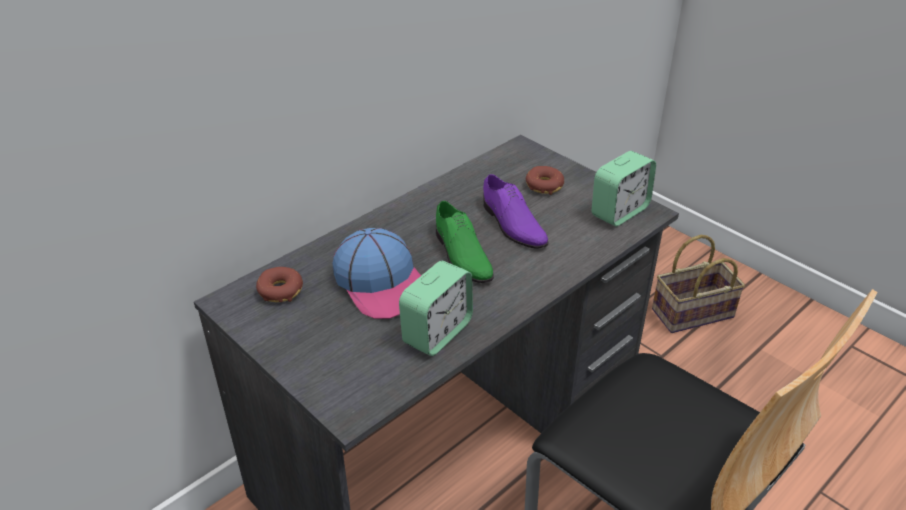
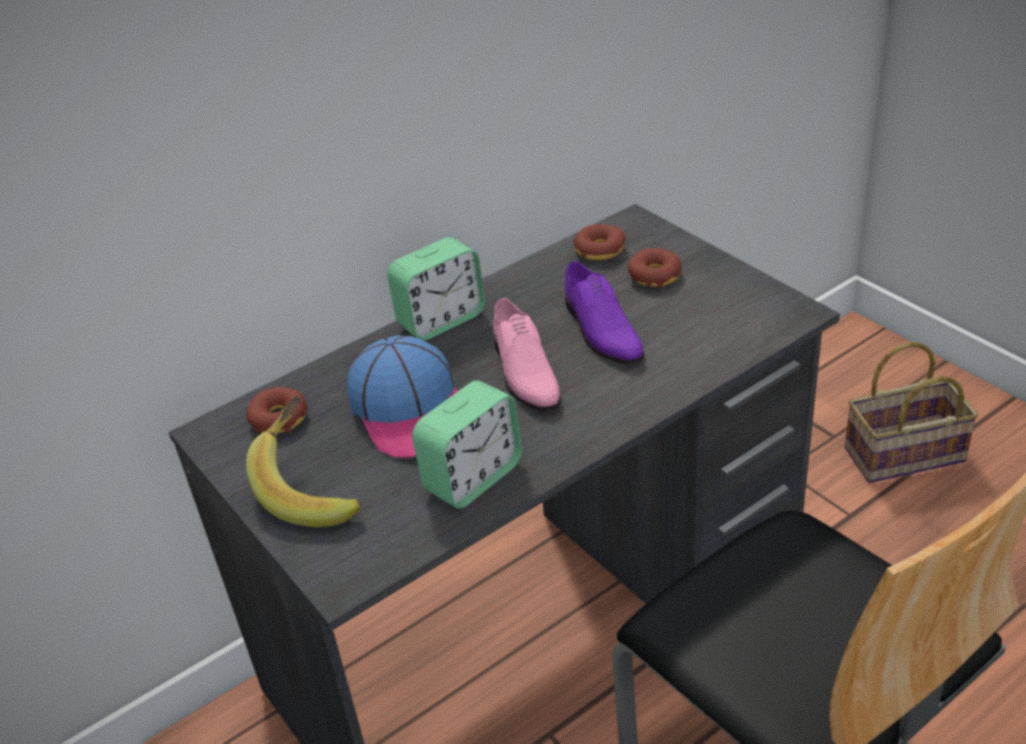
camera: 10 degrees right, 0 degrees up
green shoe [436,201,494,283] -> pink shoe [493,298,561,411]
alarm clock [592,151,656,226] -> alarm clock moved to [387,237,485,341]
none -> banana [246,396,362,527]
none -> donut [574,224,625,260]

